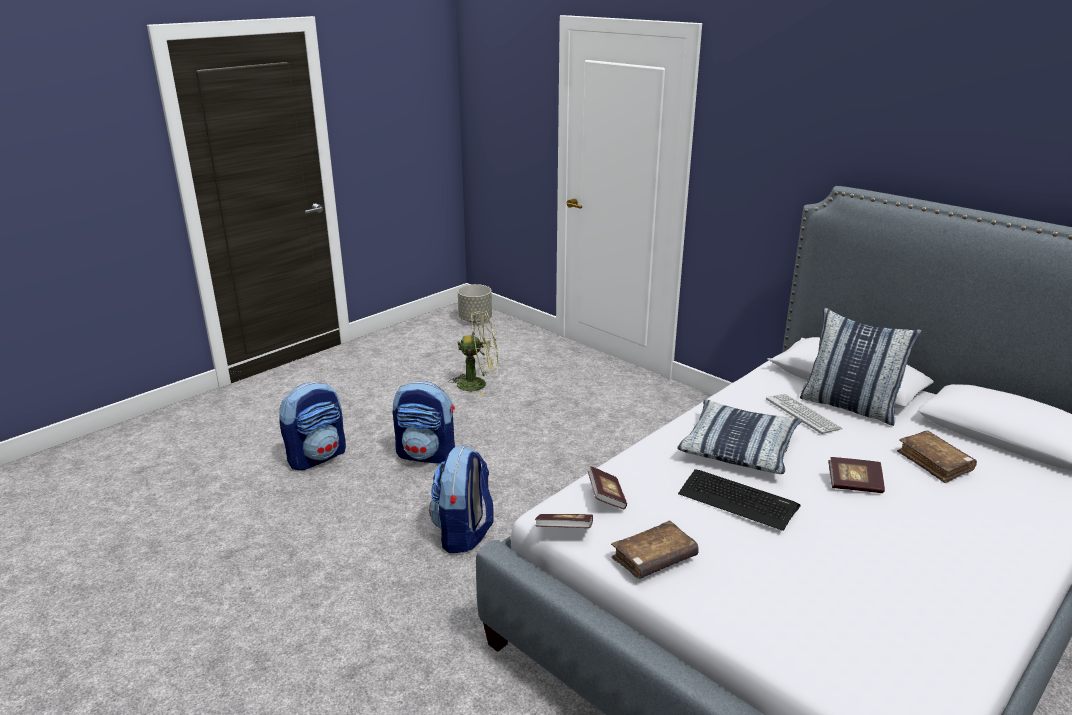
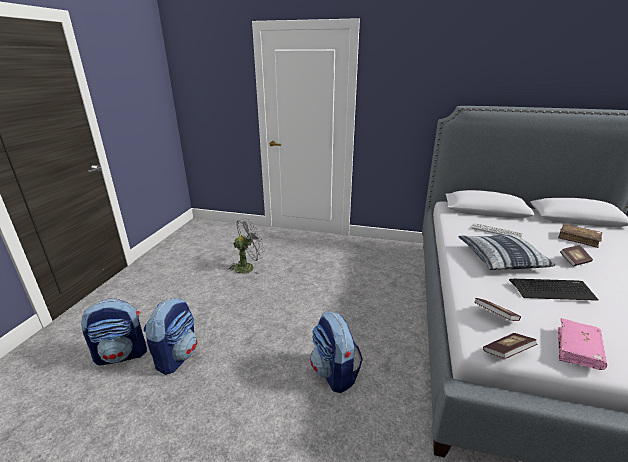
camera: 30 degrees left, 0 degrees up
backpack [393,381,455,464] -> backpack moved to [81,299,147,365]
green fan [449,311,498,396] -> grey fan [229,218,265,274]
grey planter [458,284,492,323] -> none
brown book [611,520,699,579] -> pink book [558,318,607,370]
pillow [800,308,922,426] -> none

